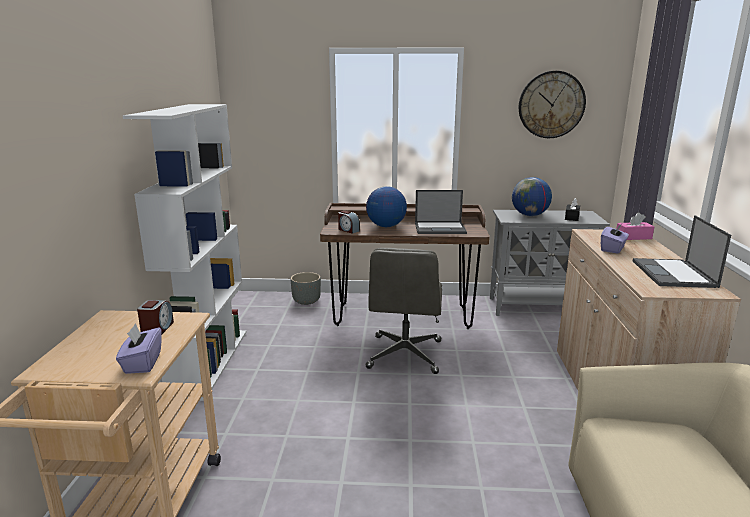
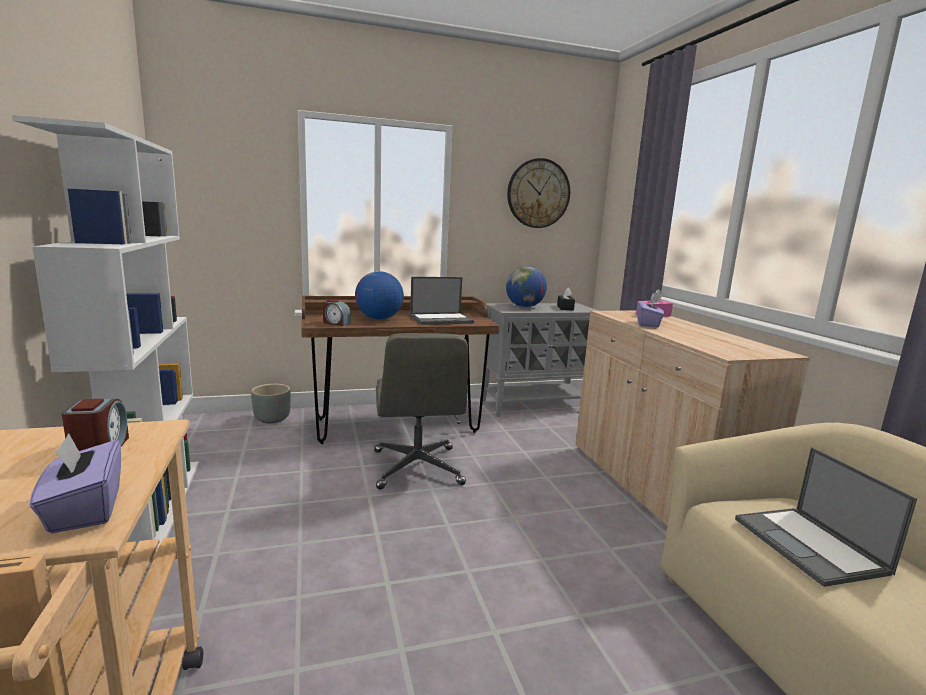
camera: 20 degrees left, 5 degrees down
laptop [633,215,731,288] -> laptop moved to [735,447,917,587]

